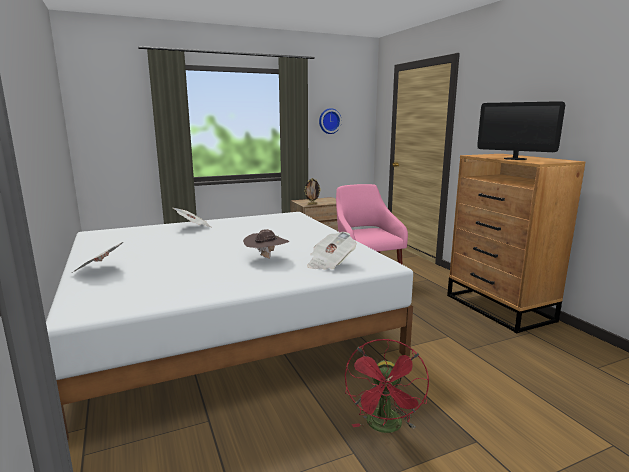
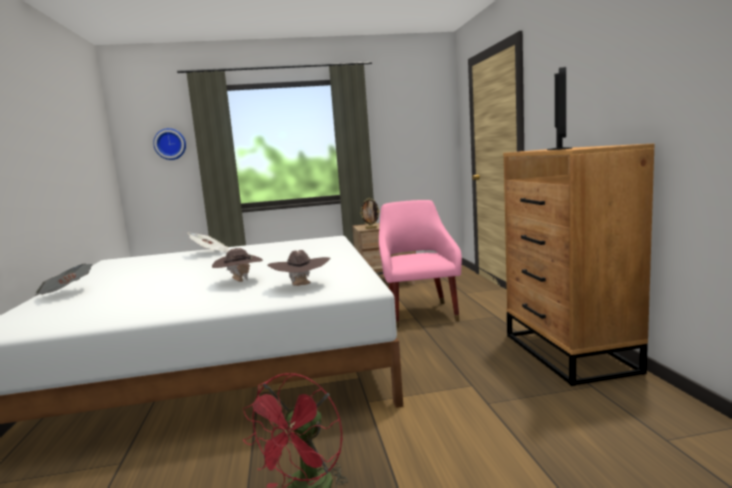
camera: 15 degrees right, 5 degrees down
newspaper [307,232,356,269] -> brown hat [268,250,330,286]
wall clock [319,108,342,134] -> wall clock moved to [153,128,186,160]
monitor [477,101,565,160] -> monitor turned 120 degrees counterclockwise [547,67,572,150]

